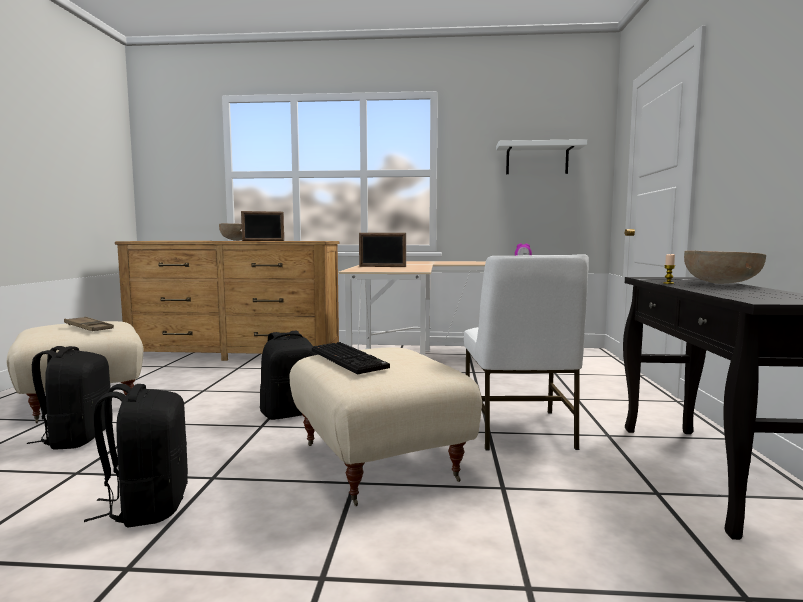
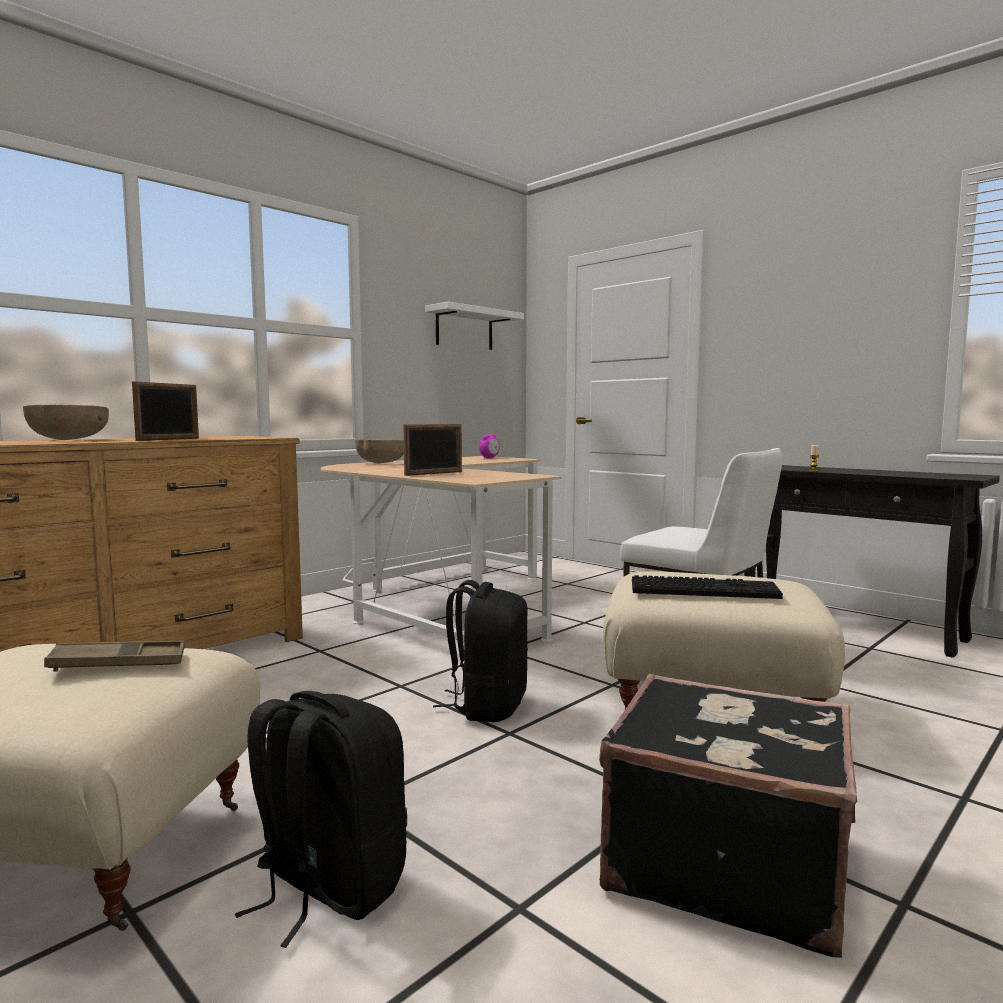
camera: 50 degrees left, 0 degrees up
black backpack [84,384,188,527] -> black suitcase [599,674,857,958]
brown bowl [684,250,766,284] -> brown bowl moved to [355,439,404,463]

